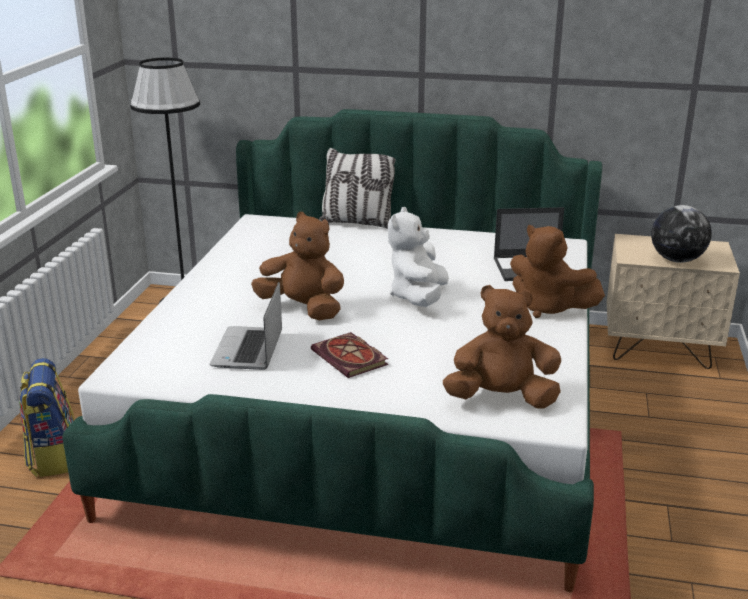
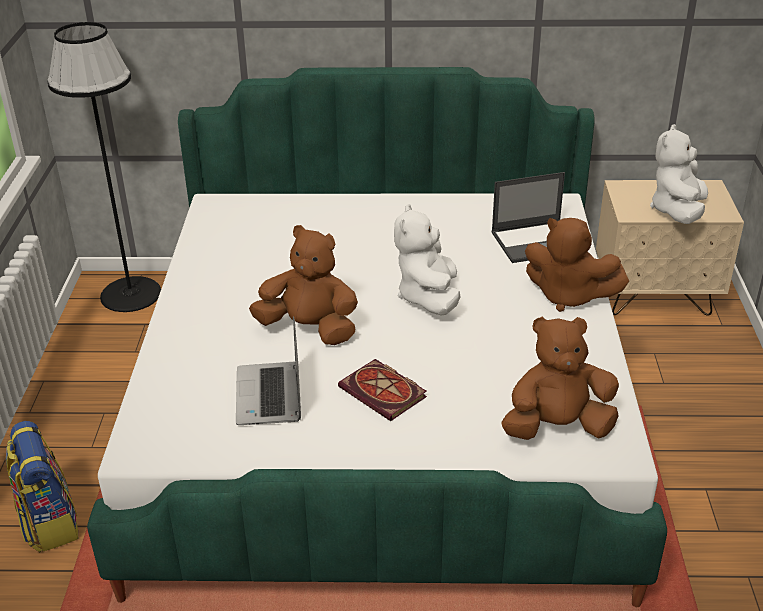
camera: 10 degrees left, 10 degrees up
pillow [319,148,396,229] -> none
globe [651,205,712,263] -> white plush toy [650,124,708,224]

